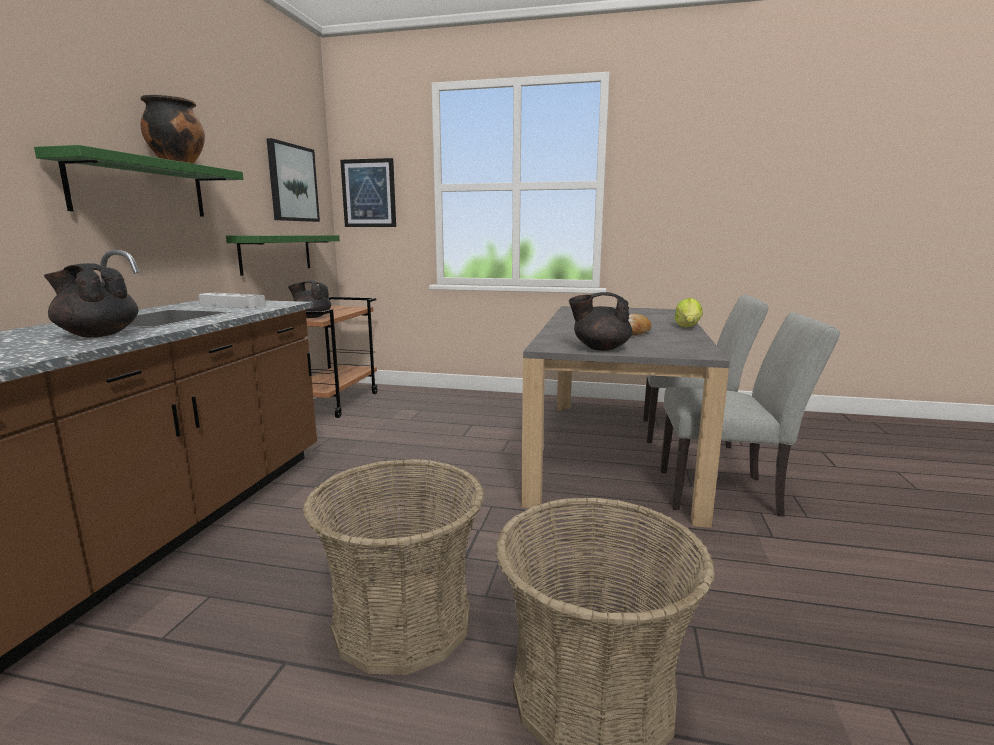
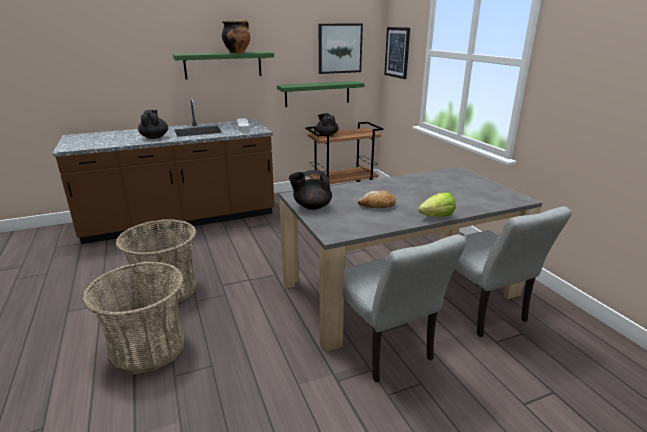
camera: 55 degrees right, 10 degrees up
black teapot [569,292,632,351] -> black teapot turned 75 degrees counterclockwise [289,170,332,210]

